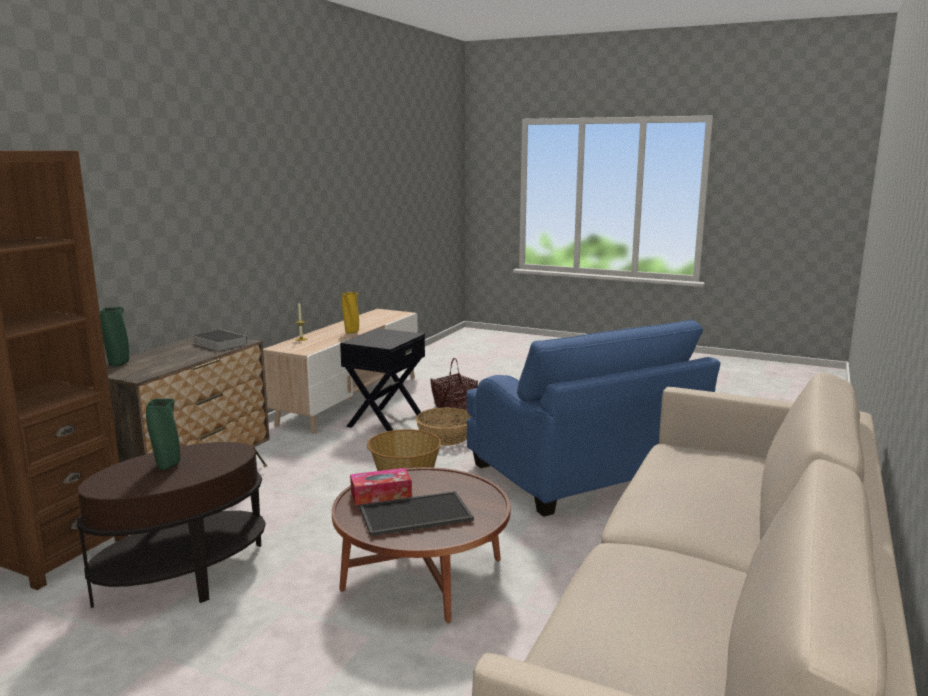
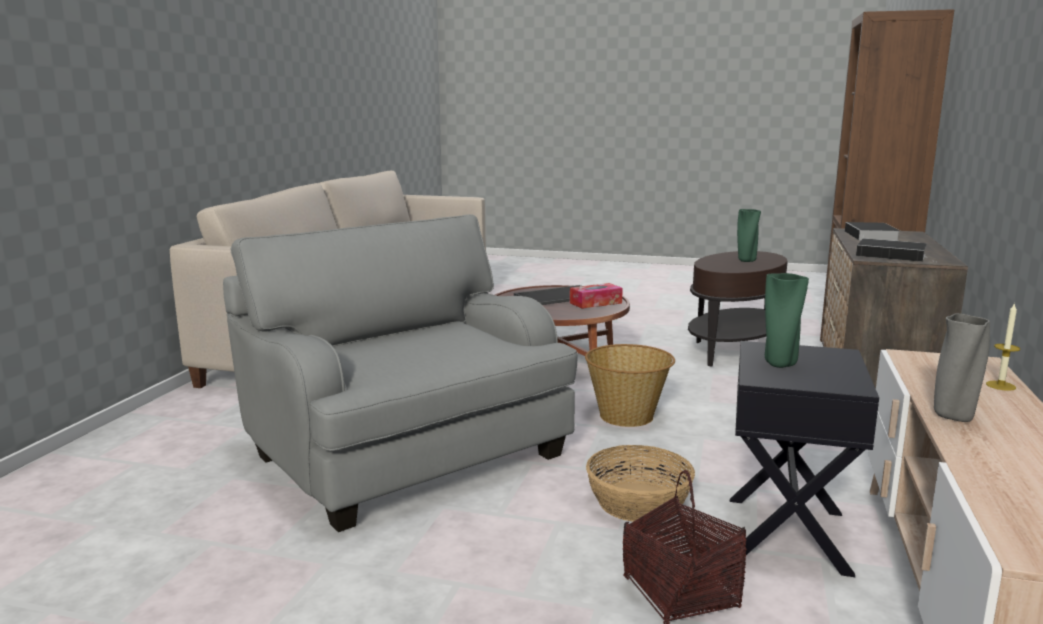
camera: 170 degrees right, 0 degrees up
green vase [100,307,129,366] -> green vase moved to [765,273,809,368]
yellow vase [342,292,359,334] -> grey vase [934,313,990,422]
blue armchair [466,319,720,517] -> grey armchair [223,214,578,532]
none -> book [845,222,900,241]

